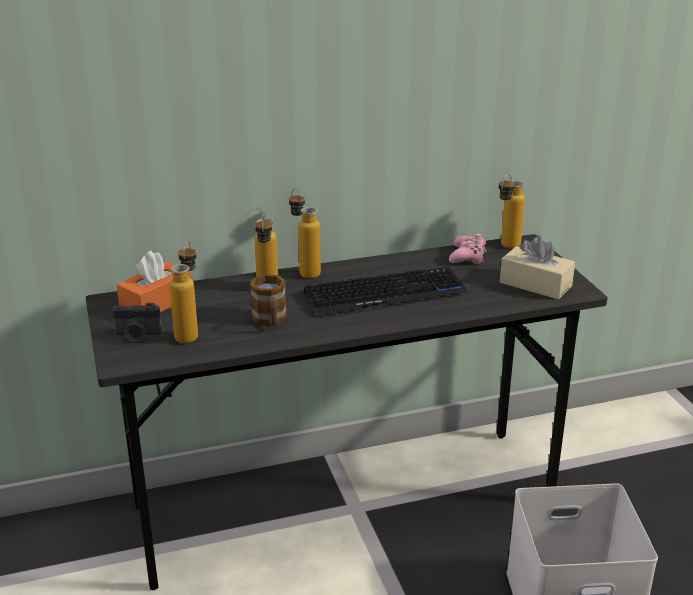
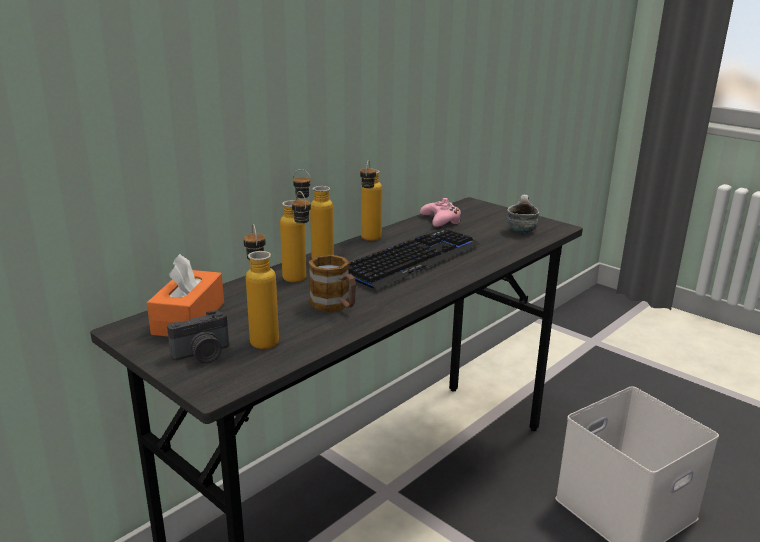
camera: 30 degrees left, 5 degrees down
bottle [499,174,525,248] -> bottle moved to [360,160,382,241]
beige tissue box [500,235,575,300] -> mug [507,195,540,233]

